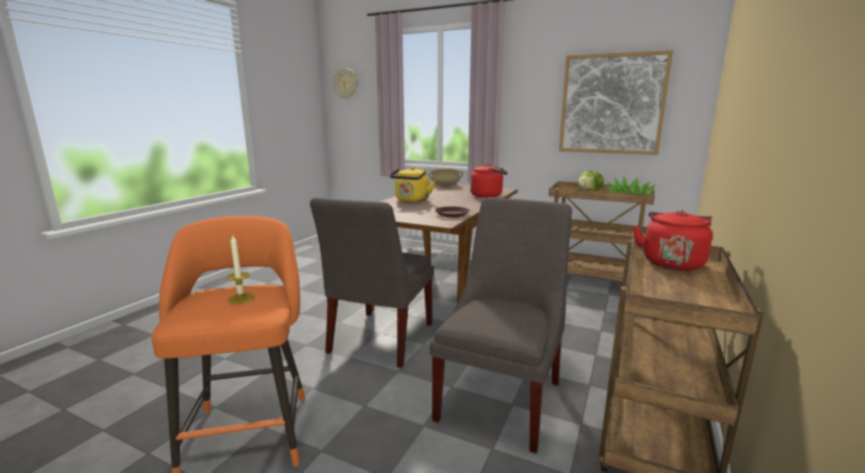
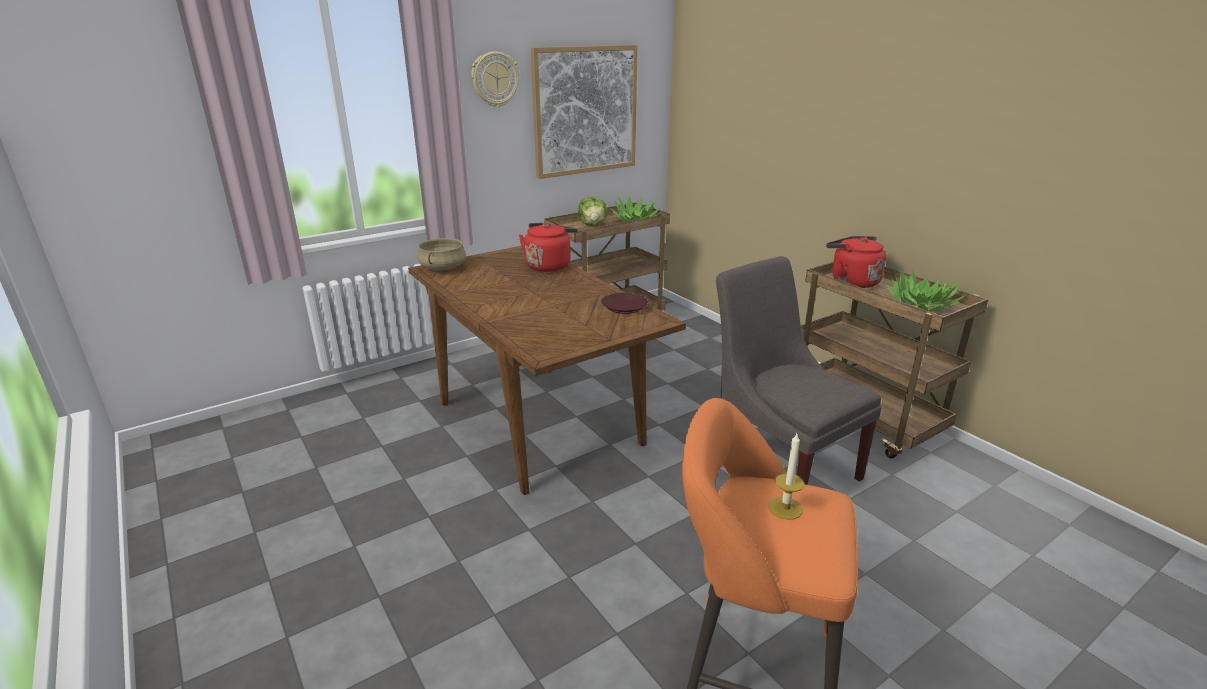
camera: 60 degrees left, 10 degrees up
grey chair [310,197,434,368] -> none
wall clock [333,68,357,99] -> wall clock moved to [471,51,519,107]
yellow kettle [390,167,436,202] -> none
none -> potted plant [884,267,966,312]

